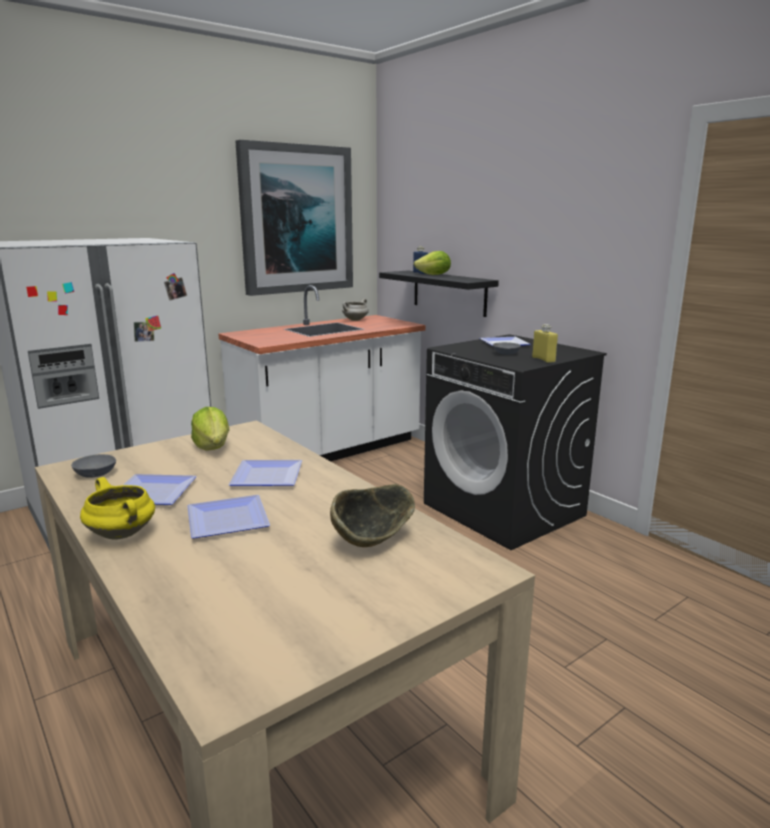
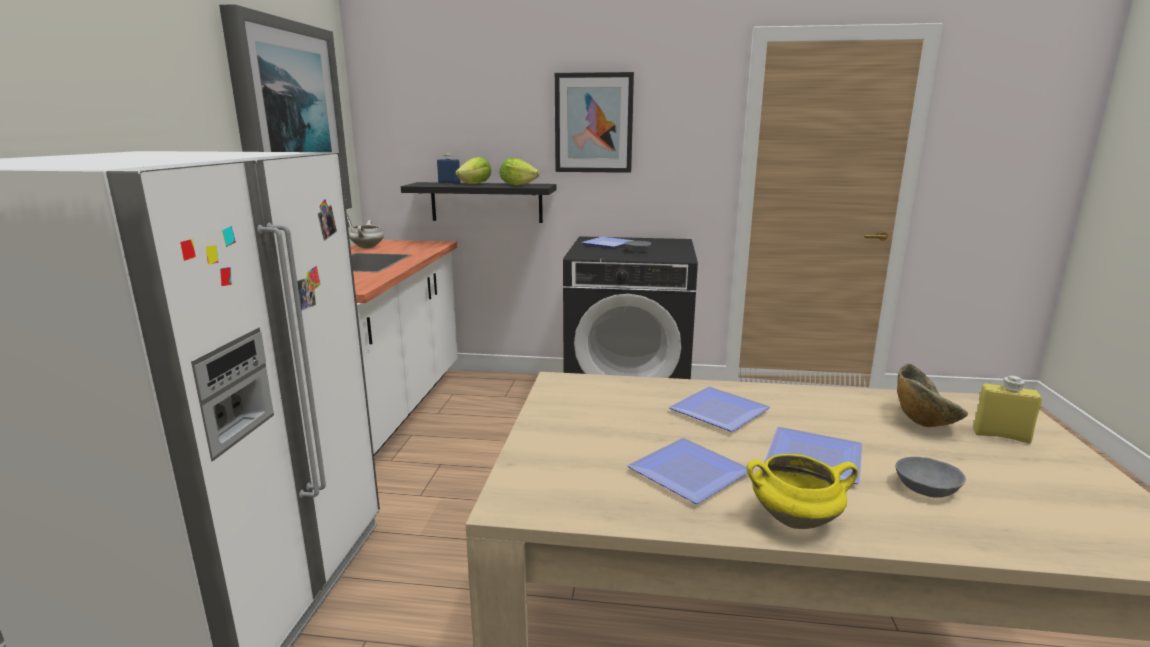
camera: 45 degrees left, 0 degrees up
grey bowl [71,454,116,478] -> grey bowl moved to [896,457,966,498]
lettuce [191,407,229,451] -> lettuce moved to [500,158,540,186]
yellow bottle [532,324,558,363] -> yellow bottle moved to [973,376,1042,444]
none -> picture [555,72,634,173]

